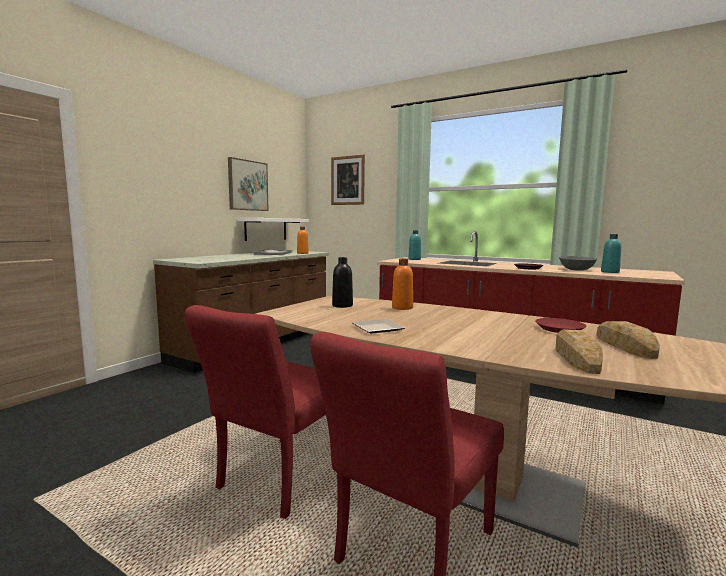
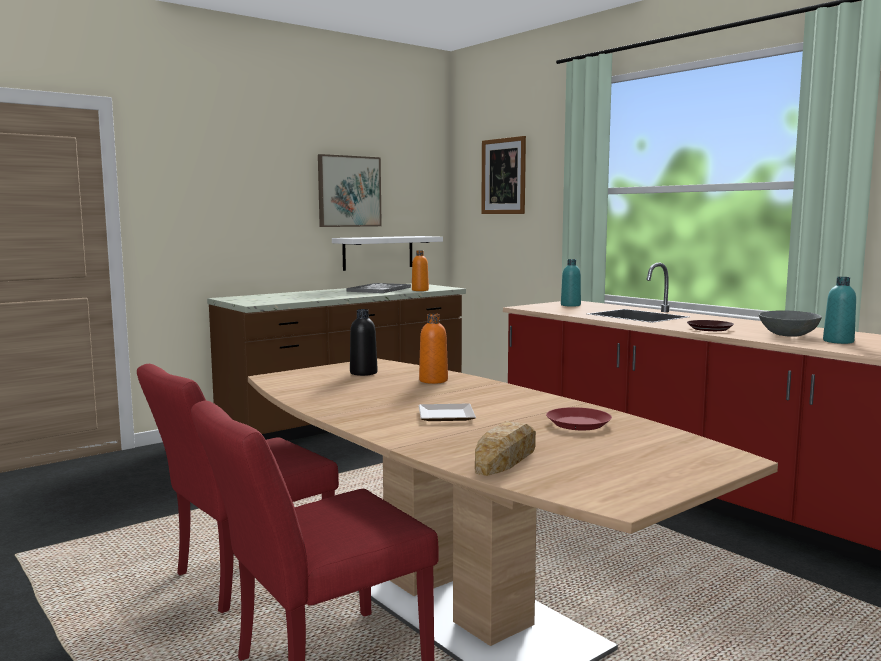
camera: 20 degrees right, 0 degrees up
plate [352,319,405,333] -> plate moved to [419,403,476,421]
bread [597,321,660,359] -> none

